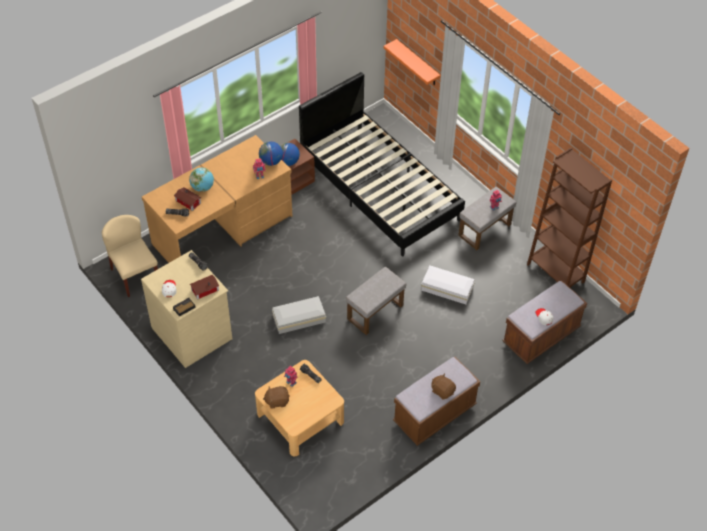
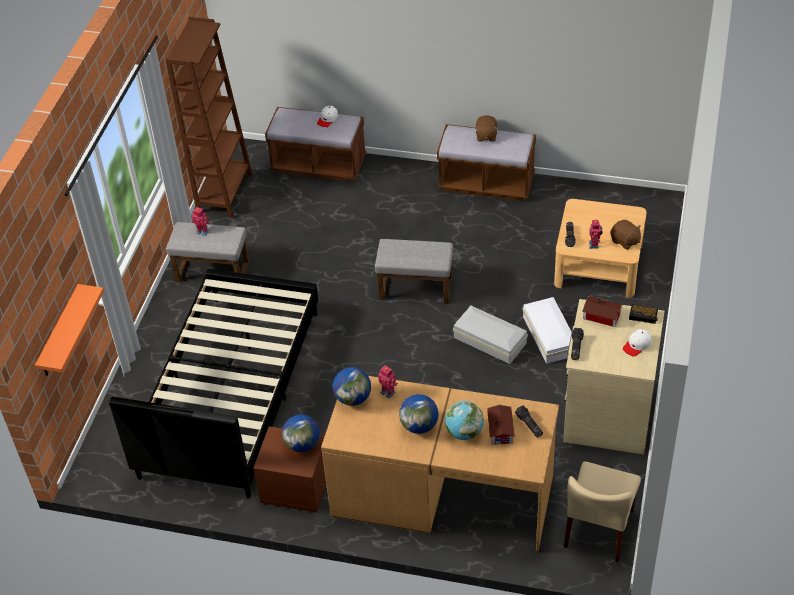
camera: 125 degrees left, 5 degrees down
white storage box [421,266,475,304] -> white storage box moved to [522,297,572,364]
none -> globe [399,394,439,434]

